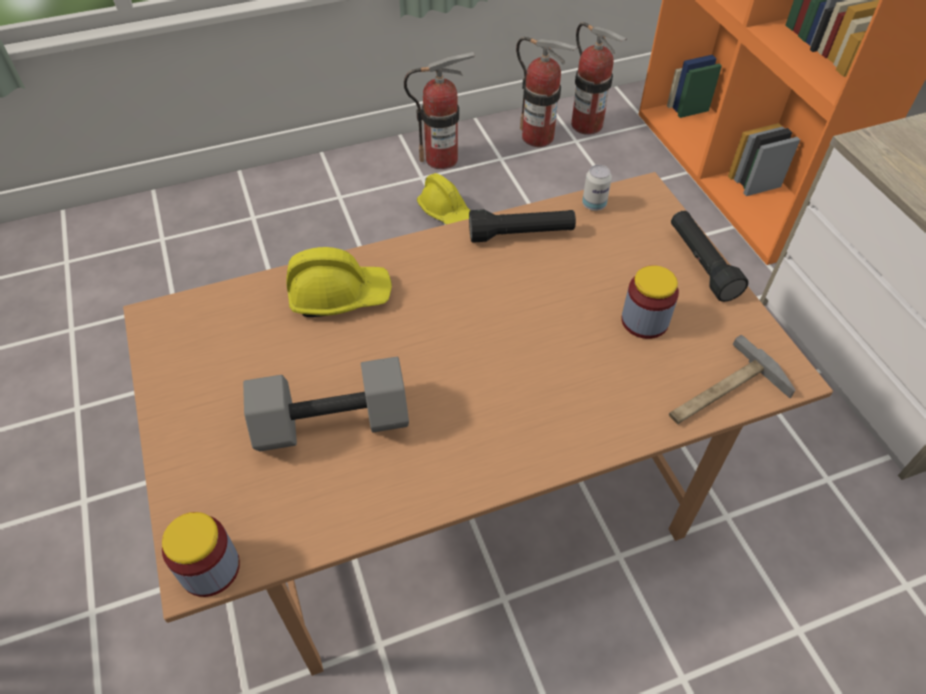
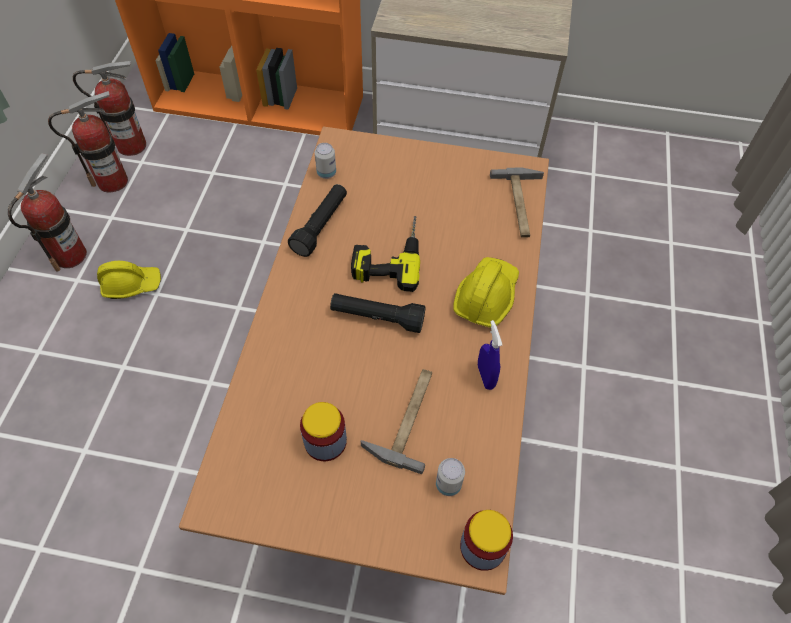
camera: 60 degrees left, 5 degrees up
grey dumbbell [243,356,409,452] -> hammer [361,369,432,474]
yellow hard hat [286,247,392,317] -> yellow hard hat moved to [453,257,519,328]
jar [621,265,679,339] -> jar moved to [300,402,347,461]
black flashlight [671,211,749,302] -> black flashlight moved to [330,293,426,333]
none -> power drill [351,216,420,292]
none -> can [436,458,465,496]
none -> blue spray bottle [478,320,502,390]

